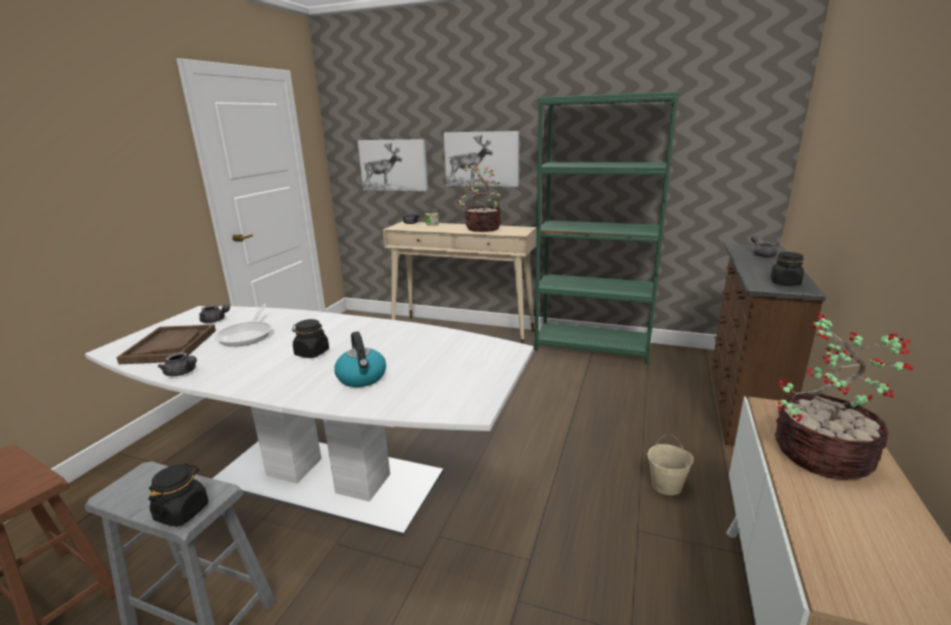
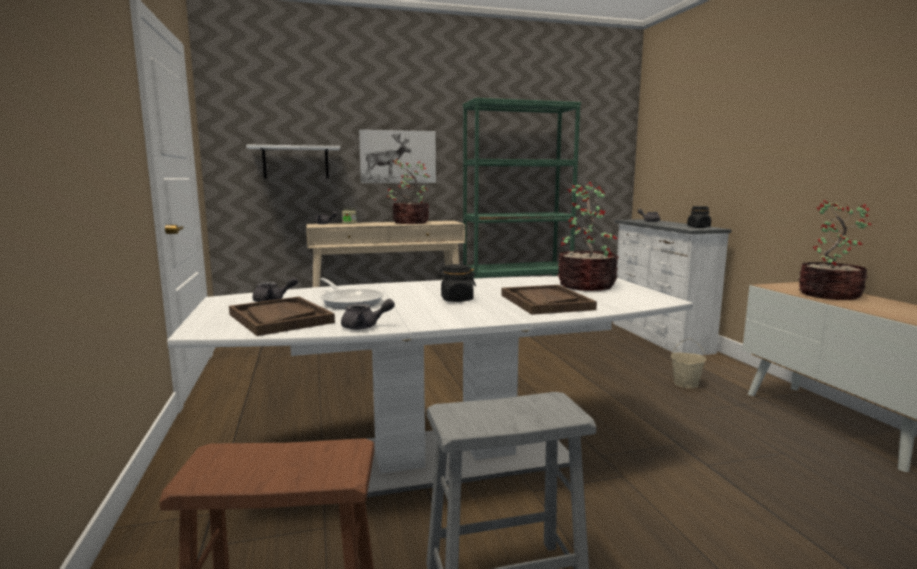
camera: 35 degrees left, 10 degrees down
black jar [148,464,208,527] -> none
kettle [334,331,386,387] -> brown tray [501,285,597,315]
picture [358,139,428,191] -> white shelf [246,145,341,178]
brown dresser [711,244,826,446] -> white dresser [613,219,732,355]
none -> potted plant [558,182,619,291]

